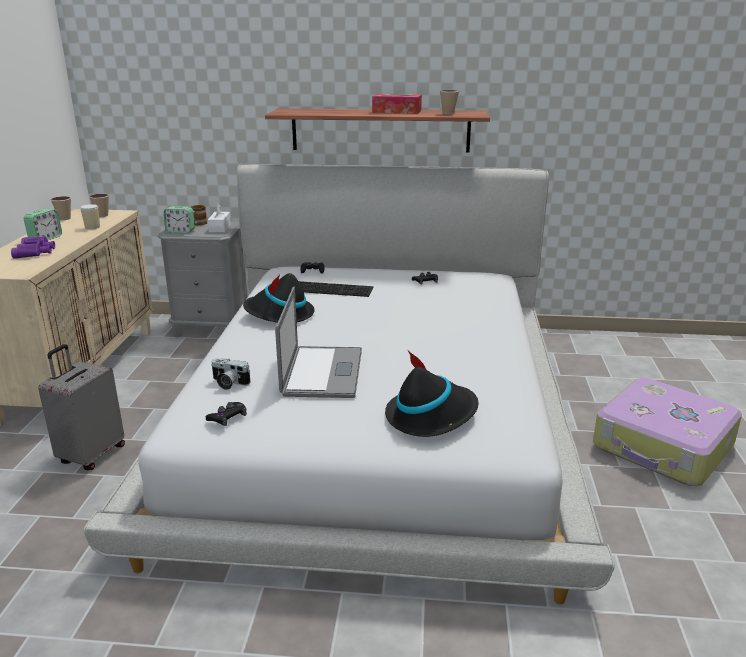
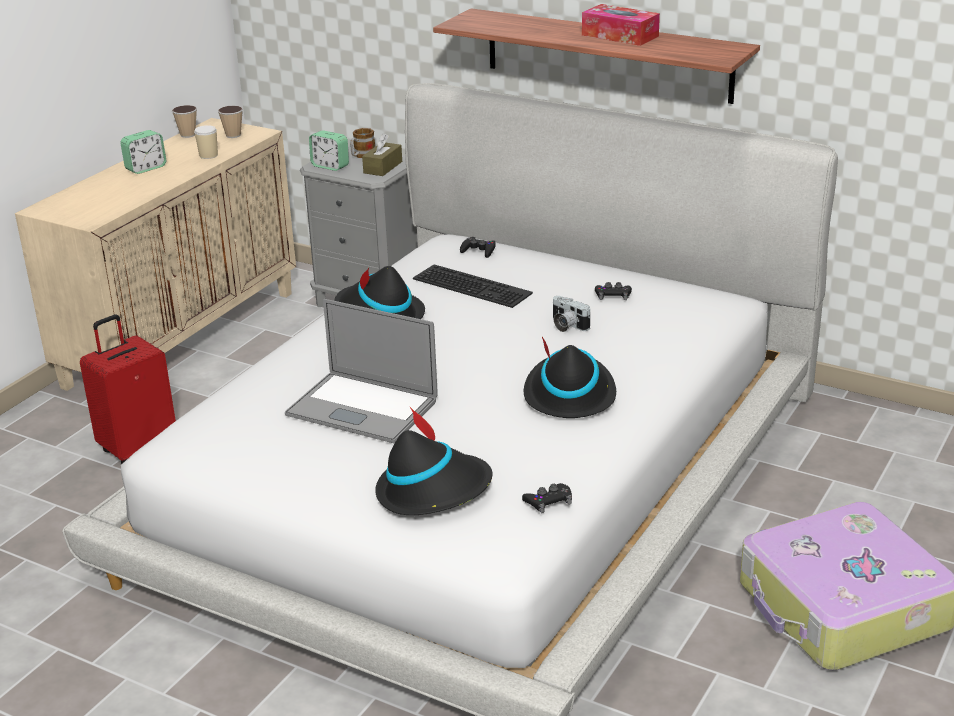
camera: 25 degrees right, 5 degrees up
purple binoculars [11,236,55,259] -> none
grey suitcase [38,344,125,470] -> red suitcase [80,315,176,464]
black game controller [206,402,247,426] -> black game controller moved to [522,483,572,513]
white tissue box [208,203,231,233] -> brown tissue box [362,133,402,176]
camera [212,358,251,390] -> camera moved to [553,296,590,332]
laptop [275,287,362,398] -> laptop turned 90 degrees clockwise [285,299,438,443]
cup [440,90,459,114] -> none
none -> black hat [524,337,616,418]

